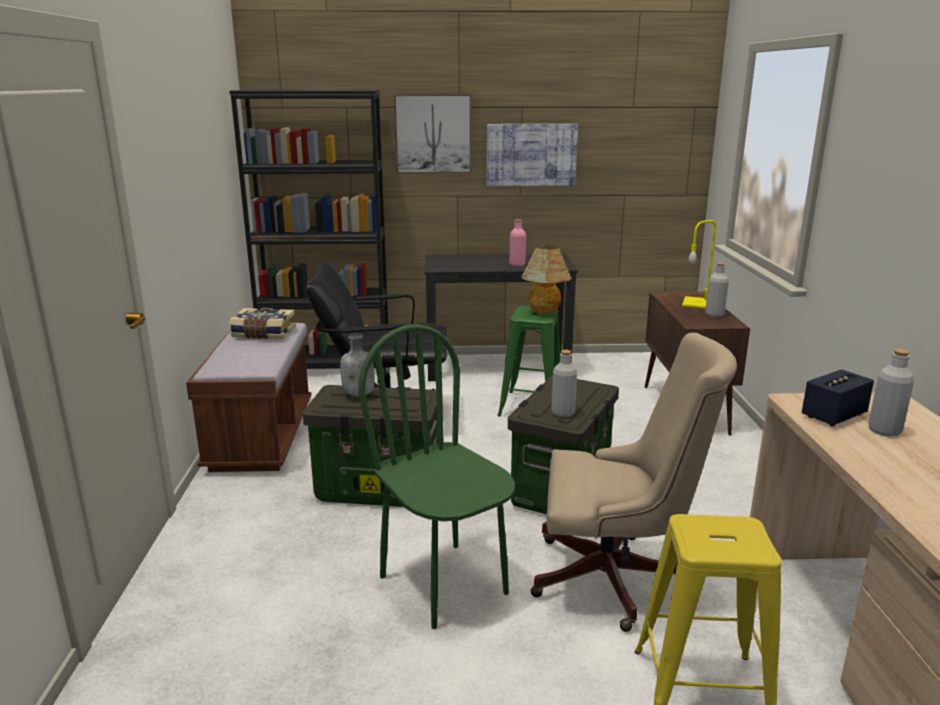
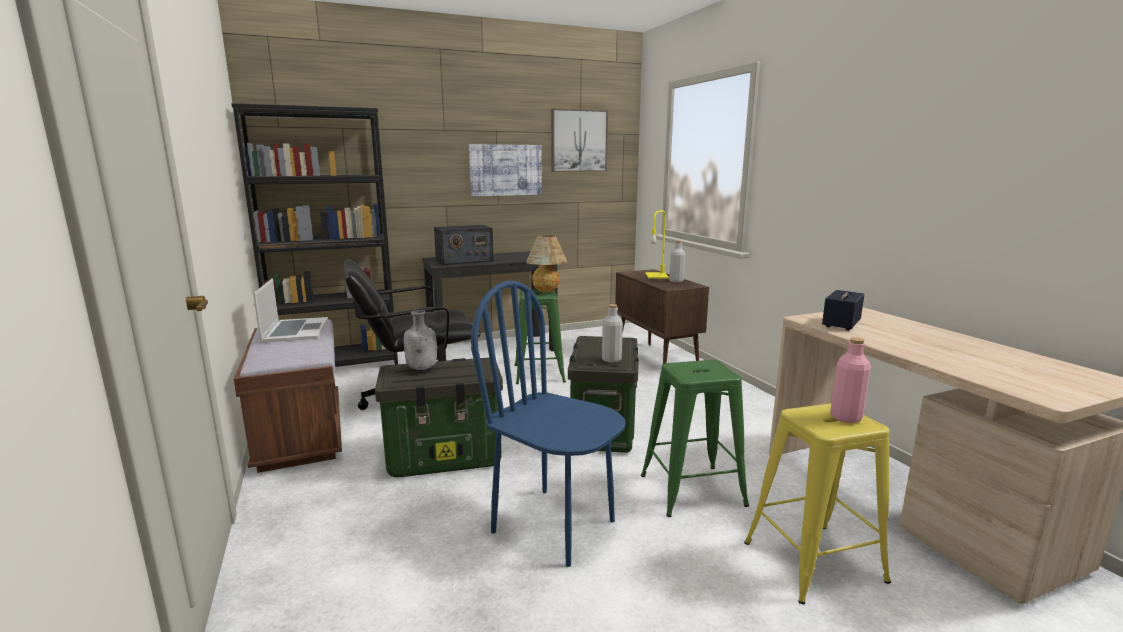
camera: 20 degrees left, 5 degrees down
book [229,308,296,339] -> laptop [253,278,328,342]
green chair [358,324,515,629] -> blue chair [471,281,625,567]
picture [394,94,472,174] -> picture moved to [551,108,608,172]
pink bottle [509,219,526,267] -> pink bottle moved to [830,337,871,423]
beige office chair [531,333,737,632] -> green stool [641,360,749,517]
grey bottle [868,349,914,437] -> none
none -> radio [434,225,494,265]

